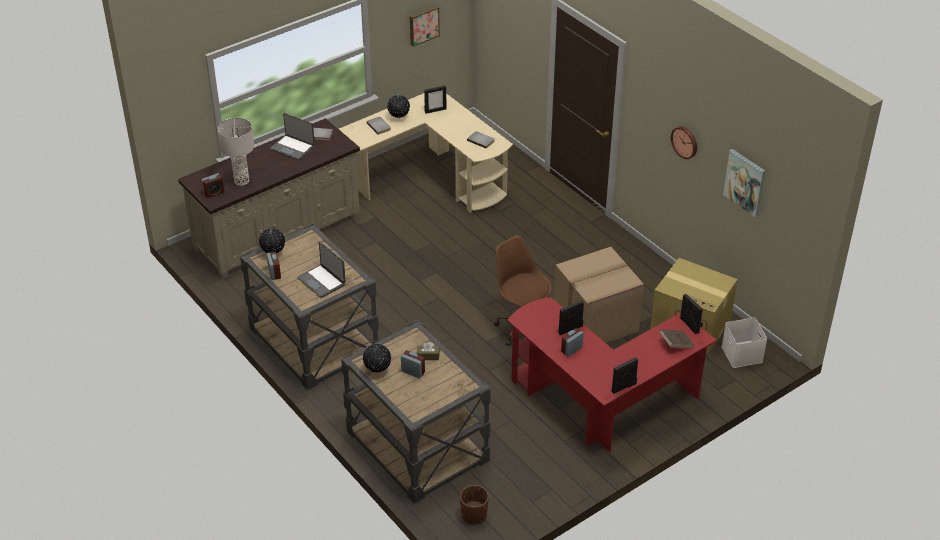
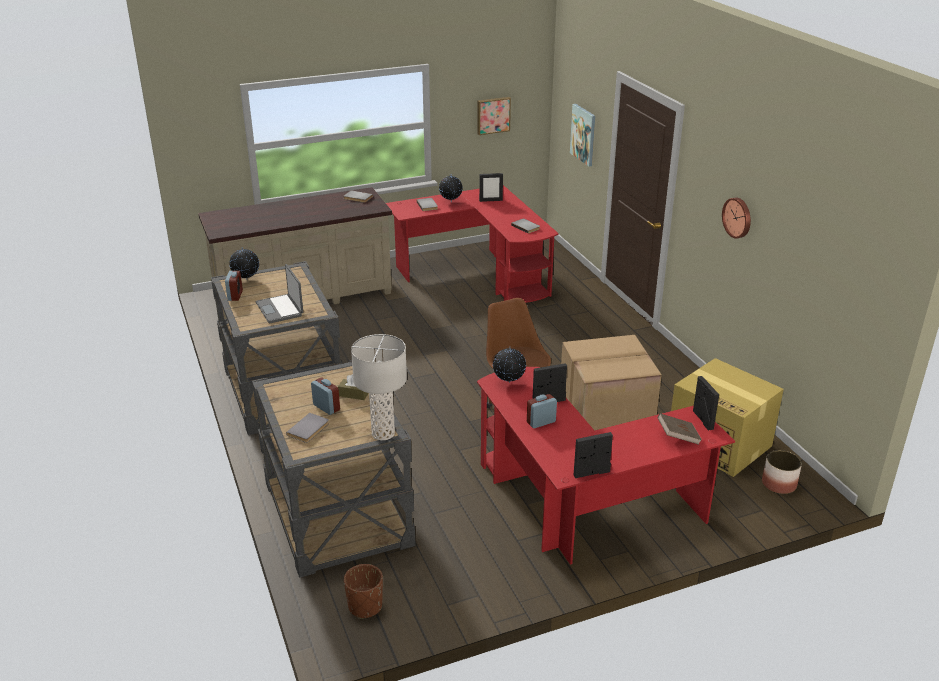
camera: 15 degrees right, 10 degrees down
alarm clock [202,173,224,198] -> none
white table lamp [217,118,254,186] -> white table lamp moved to [351,334,407,440]
laptop [270,113,315,160] -> none
beige desk [339,93,513,213] -> red desk [386,185,558,303]
globe [363,344,391,373] -> globe moved to [493,347,526,383]
white storage box [721,317,767,368] -> planter [762,450,802,494]
picture [723,149,765,217] -> picture moved to [570,104,595,166]
none -> grey book [286,413,329,443]

